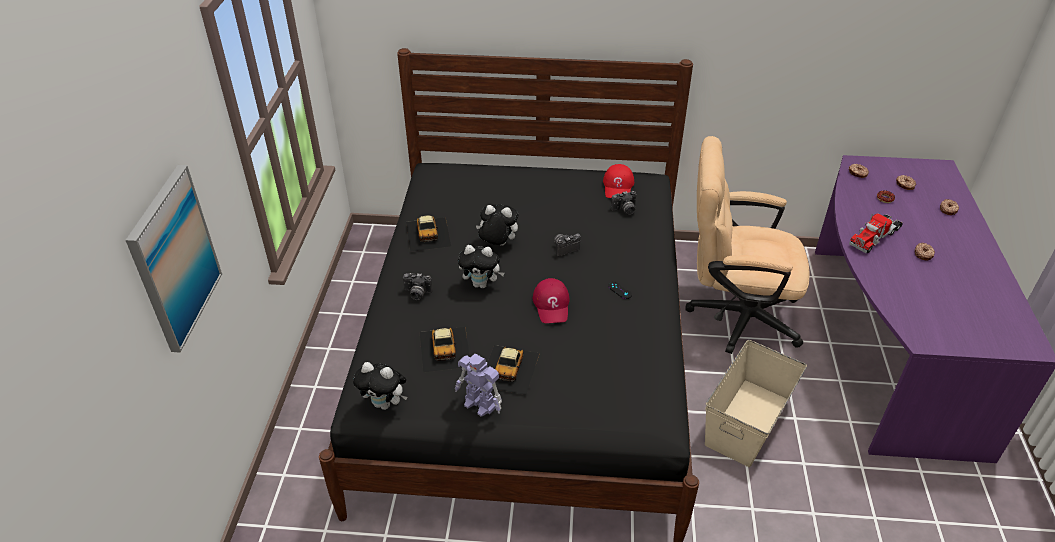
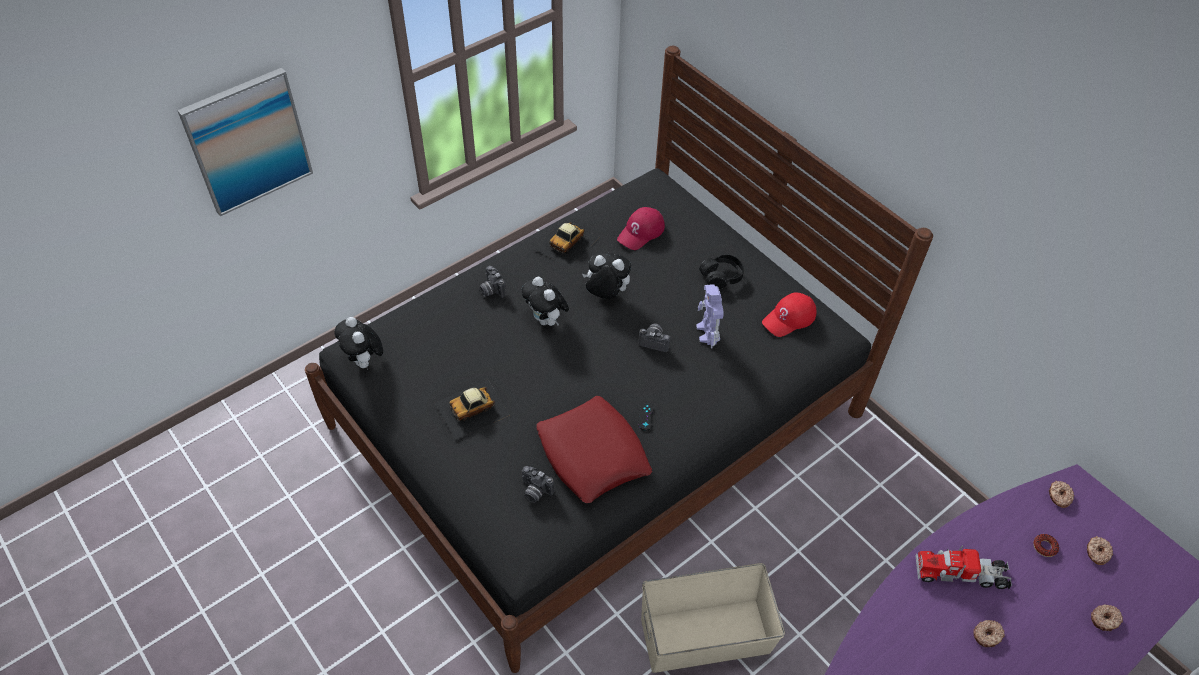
camera: 45 degrees right, 10 degrees up
toy car [420,327,470,373] -> none
toy robot [455,354,502,417] -> toy robot moved to [696,284,724,349]
plush toy [475,204,518,246] -> plush toy turned 45 degrees counterclockwise [582,252,631,299]
red cap [533,278,570,323] -> red cap moved to [617,207,665,250]
camera [611,191,637,215] -> camera moved to [522,466,555,503]
beige office chair [685,136,809,354] -> none
none -> red pillow [536,396,652,503]
none -> black headphones [699,255,744,289]

